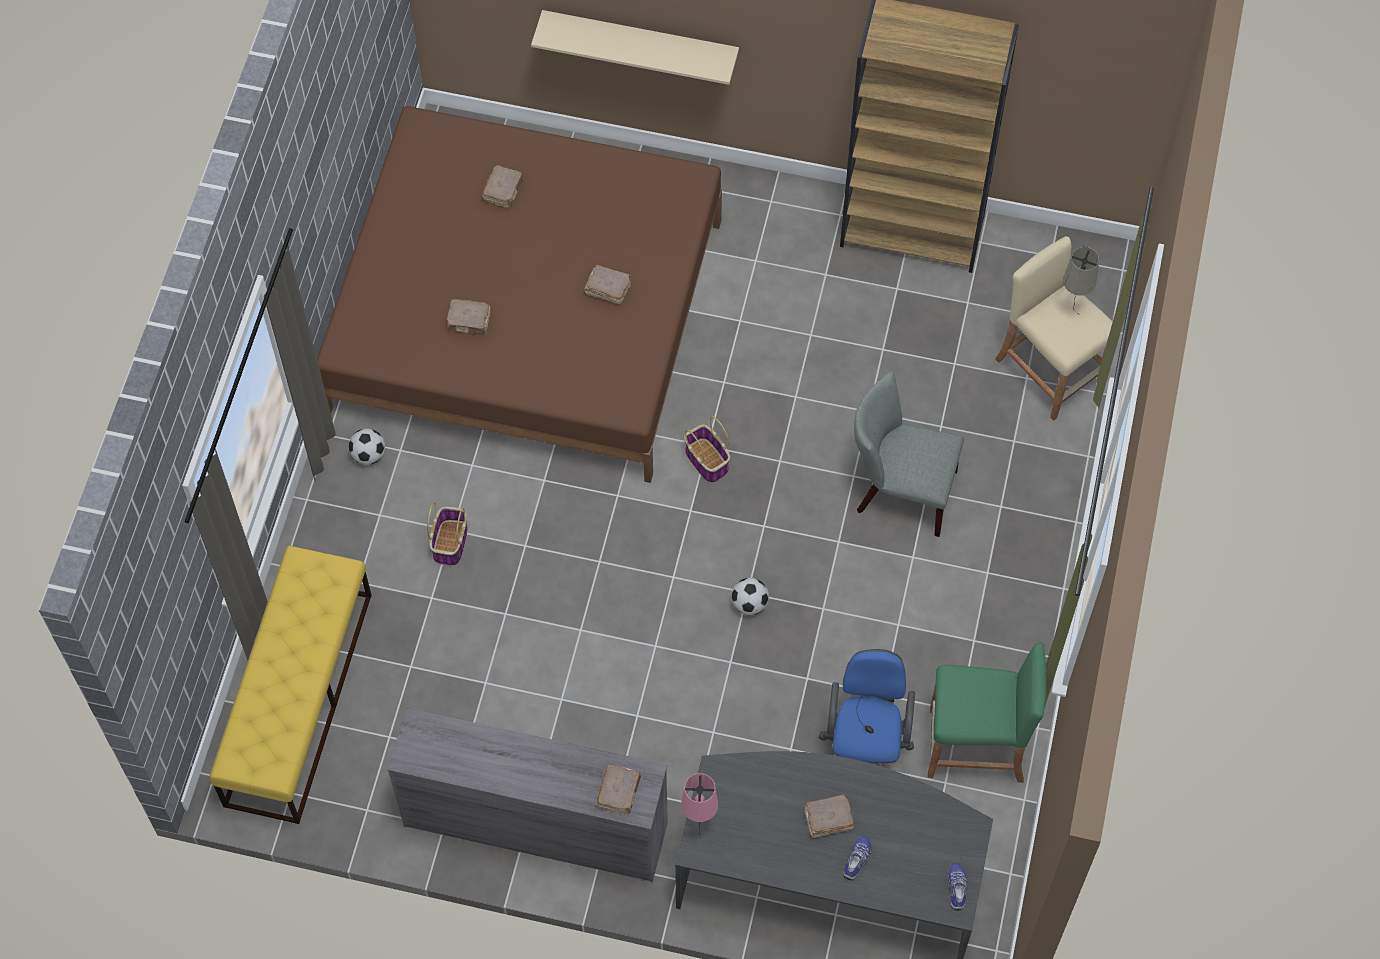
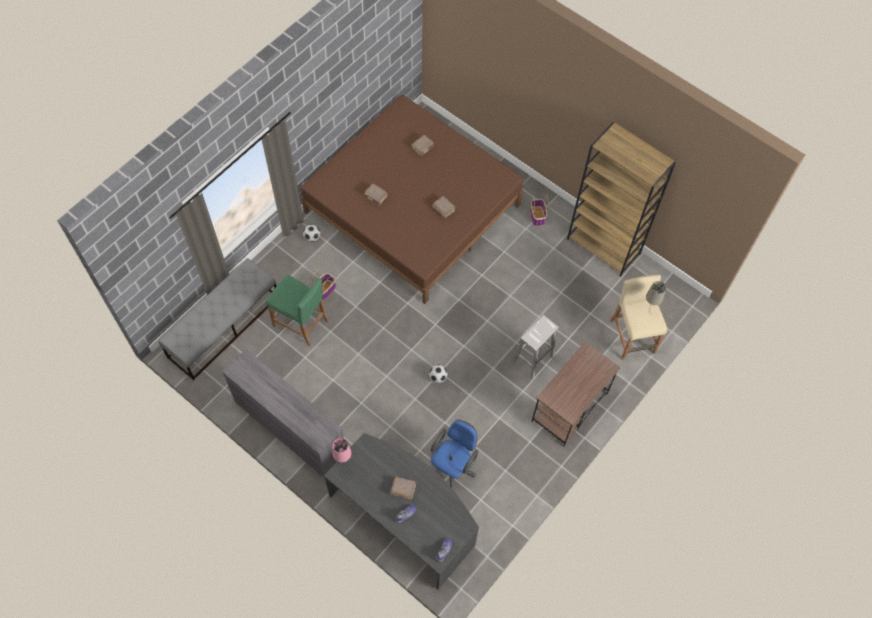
camera: 25 degrees right, 0 degrees up
yellow bench [209,546,371,824] -> grey bench [159,258,277,380]
beige shelf [531,10,739,85] -> none
brown book [596,764,641,815] -> none
basket [684,416,730,483] -> basket moved to [530,195,549,226]
grey chair [854,372,964,537] -> white stool [512,315,559,379]
green stool [928,642,1046,783] -> green stool moved to [266,275,329,347]
none -> brown desk [531,342,621,447]

